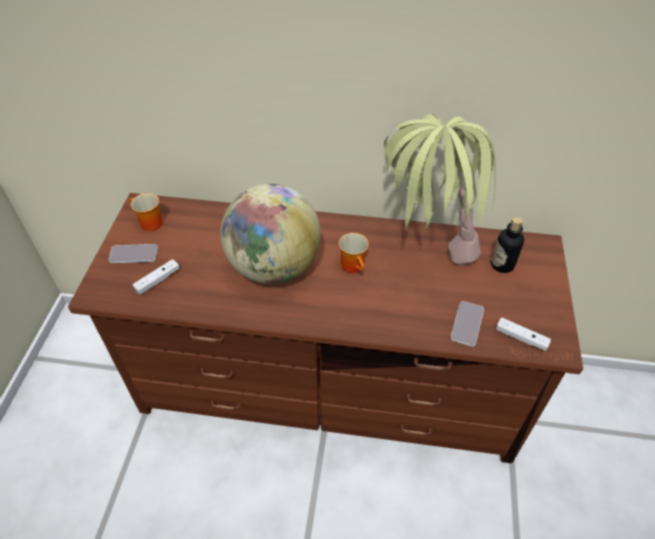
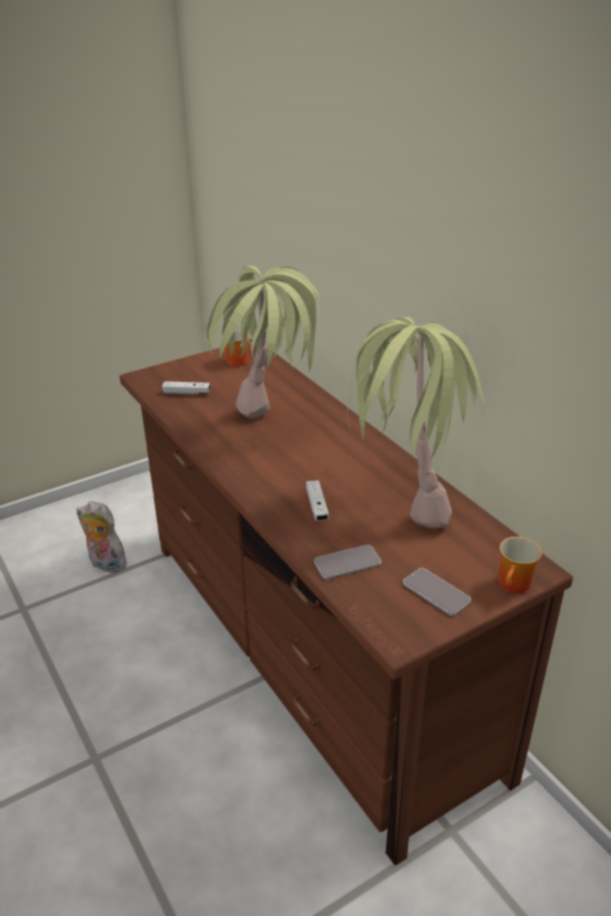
camera: 50 degrees right, 15 degrees down
phone [109,244,158,263] -> phone moved to [403,568,471,616]
globe [221,184,321,284] -> potted plant [206,266,323,419]
mug [339,233,369,273] -> mug moved to [498,536,542,593]
bottle [491,217,524,273] -> none
white game controller [496,317,551,351] -> white game controller moved to [306,480,329,521]
none -> plush toy [76,501,127,573]

